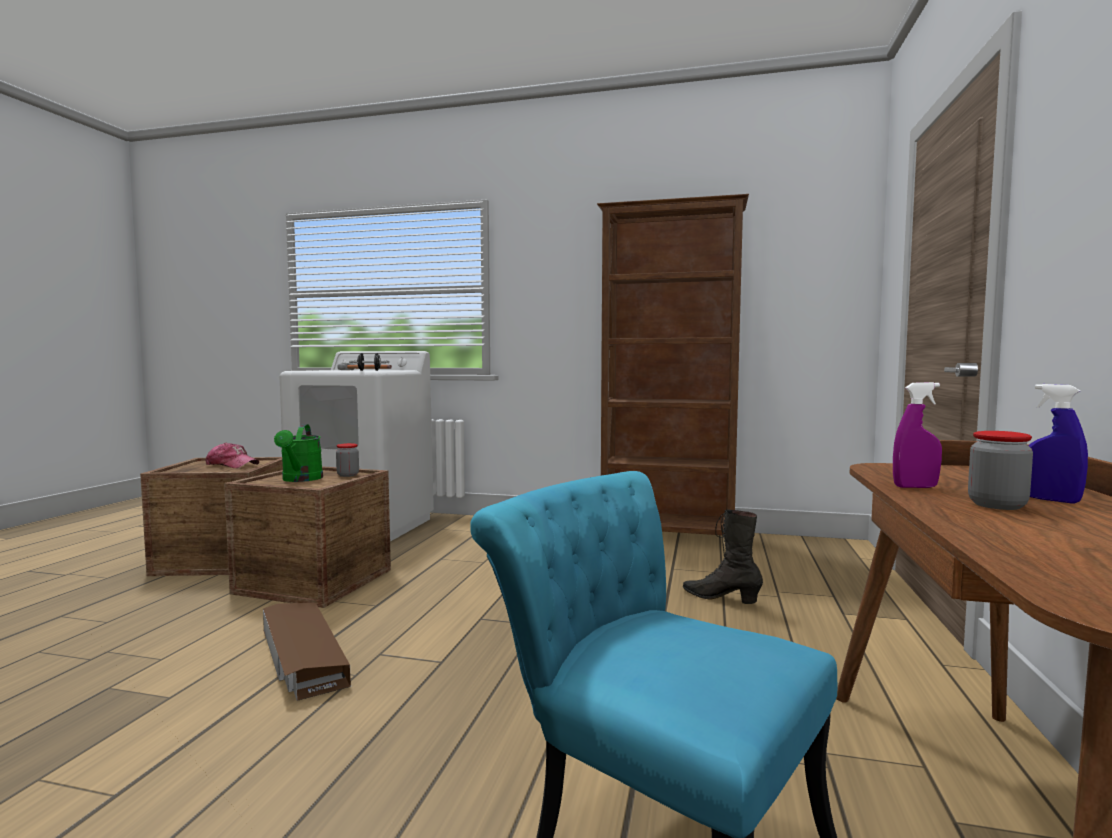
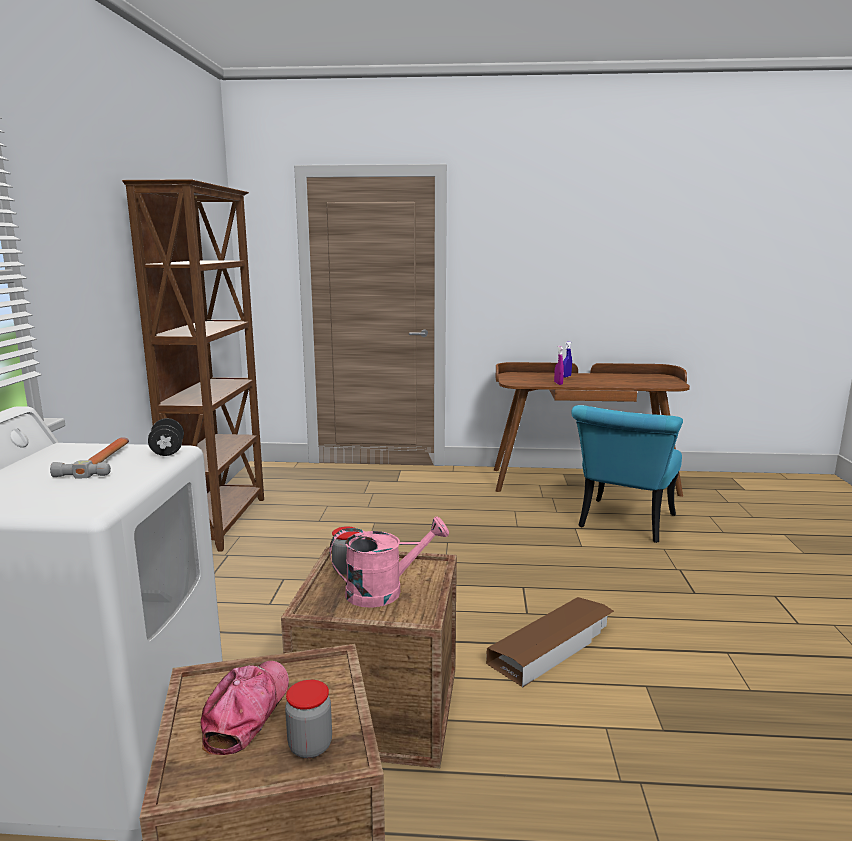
camera: 100 degrees left, 10 degrees up
green watering can [274,424,323,482] -> pink watering can [329,517,449,608]
black boot [683,509,763,604] -> none
jar [968,431,1033,510] -> jar moved to [285,680,332,758]

